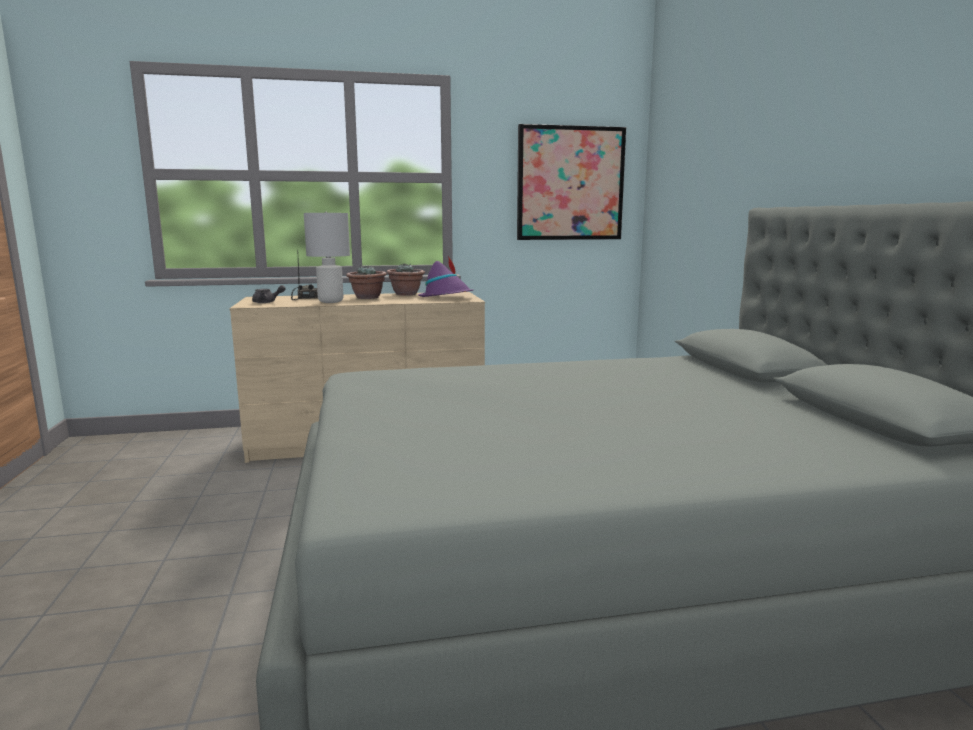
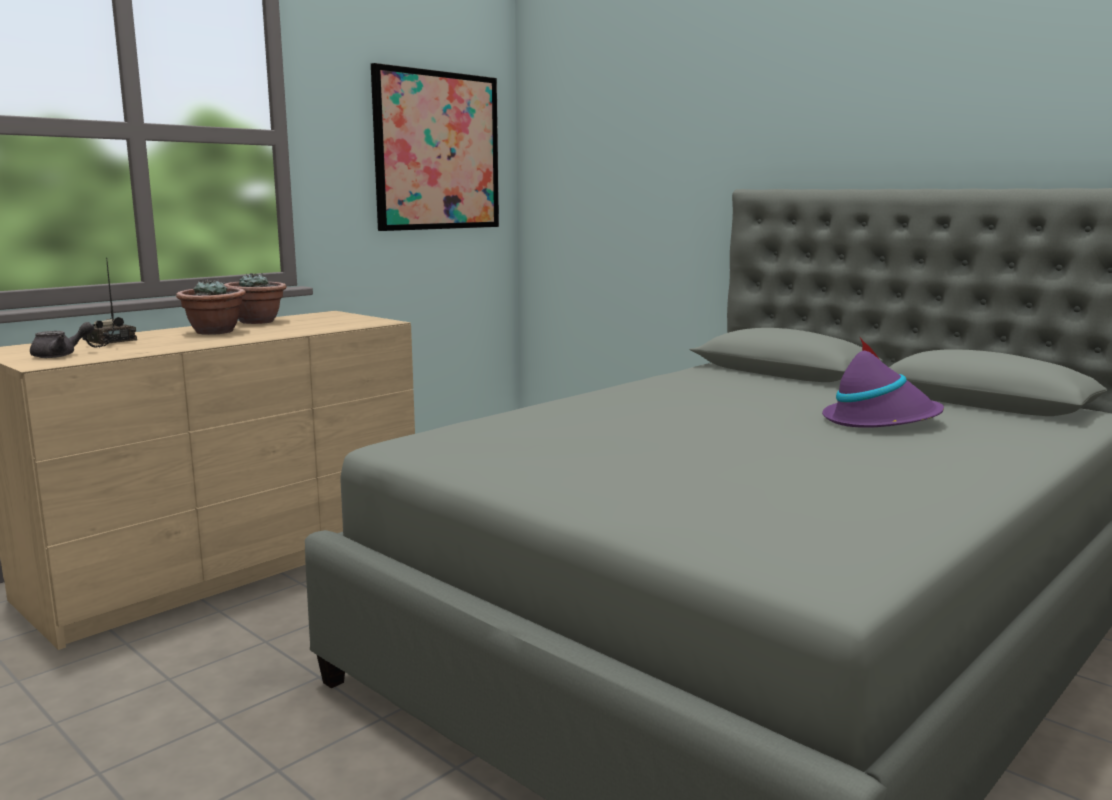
camera: 35 degrees left, 0 degrees up
grey table lamp [304,212,350,303] -> none
purple hat [418,256,474,297] -> purple hat moved to [822,337,944,428]

